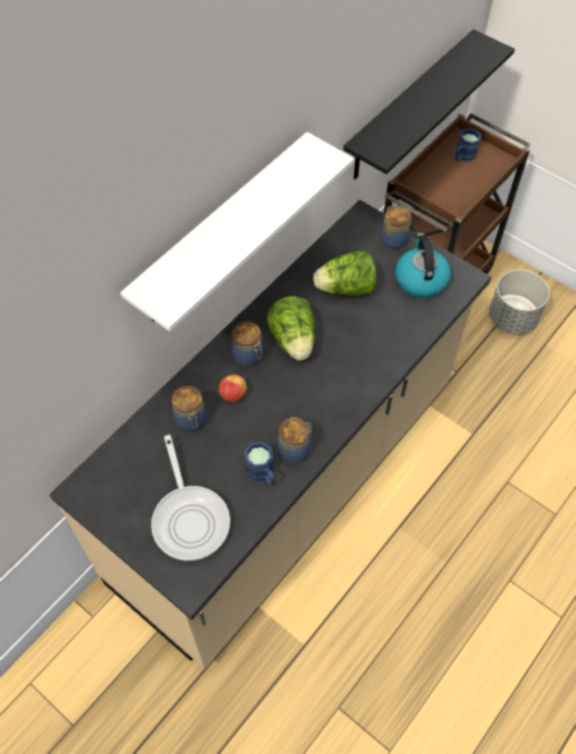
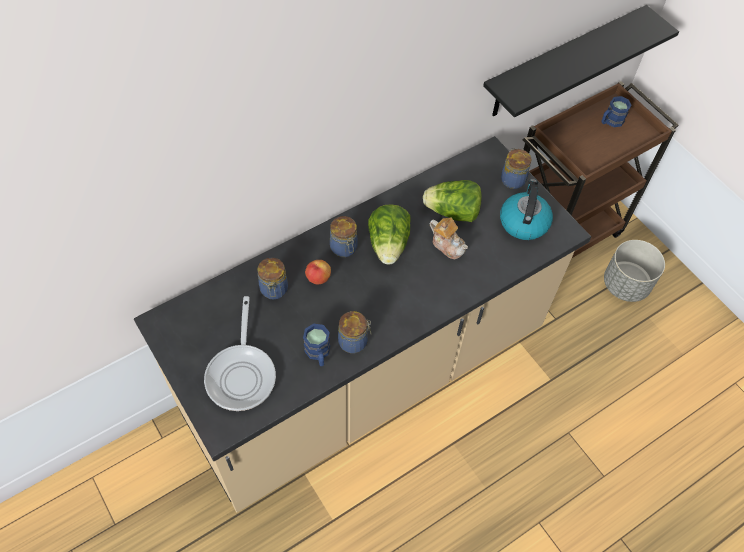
camera: 15 degrees right, 0 degrees up
white shelf [120,132,354,331] -> none
none -> teapot [430,217,468,259]

